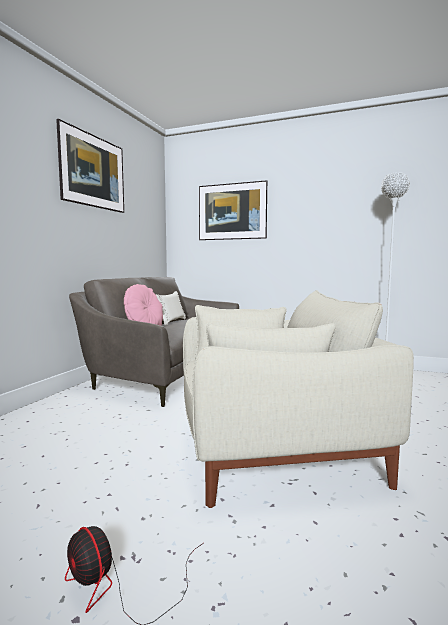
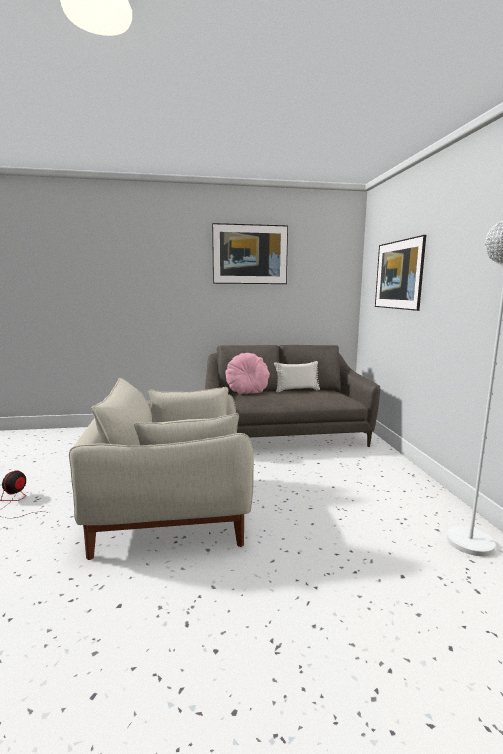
camera: 60 degrees right, 5 degrees up
beige armchair [183,290,414,508] -> beige armchair turned 120 degrees clockwise [69,378,254,560]

